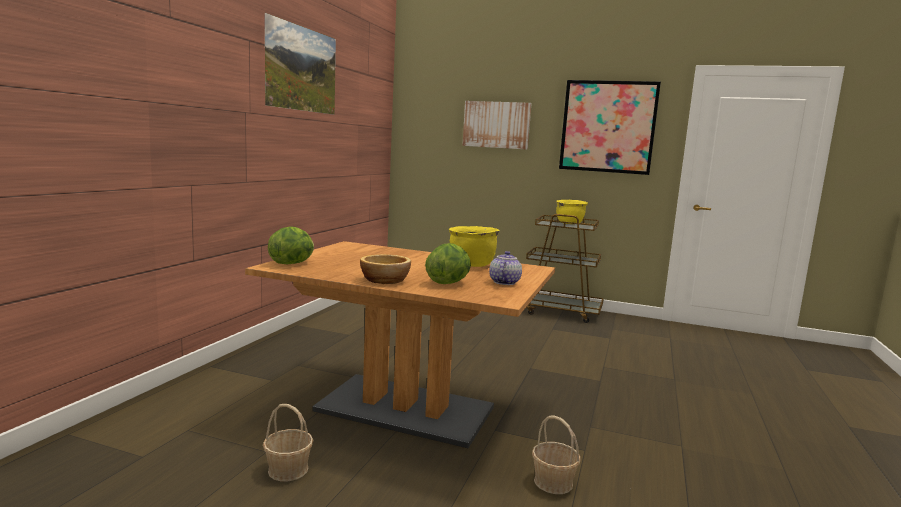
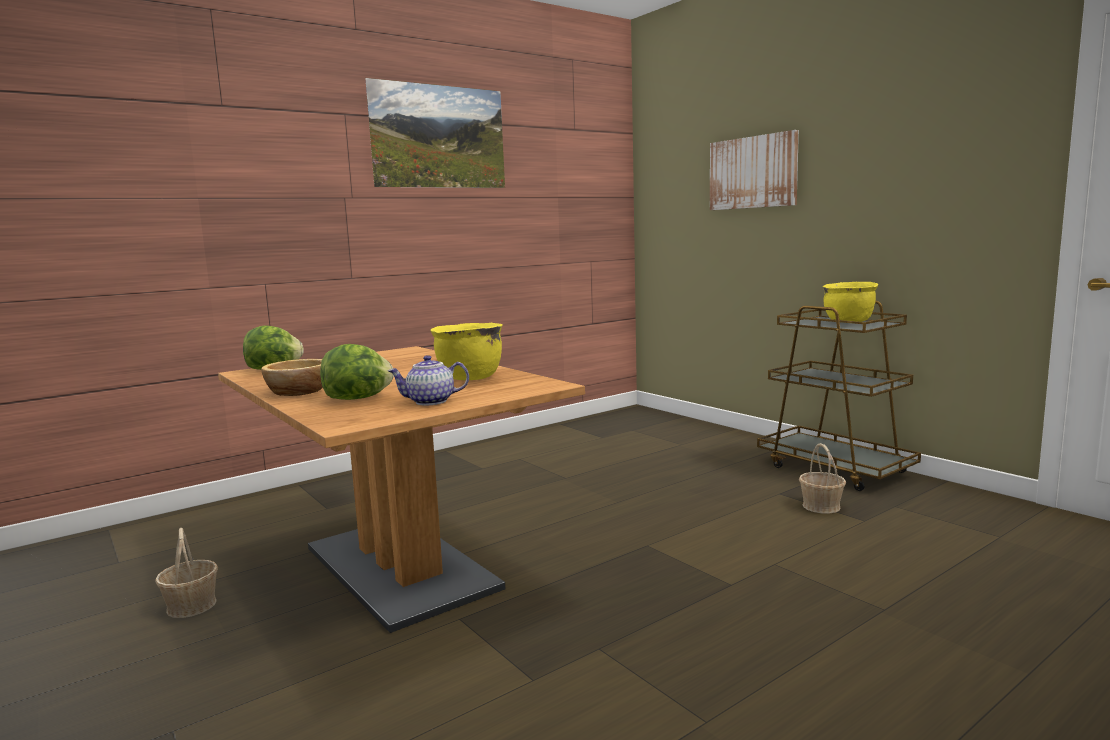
camera: 35 degrees right, 0 degrees up
teapot [489,251,522,285] -> teapot turned 150 degrees counterclockwise [388,355,469,406]
basket [532,415,581,494] -> basket moved to [799,443,846,514]
picture [559,80,661,175] -> none

